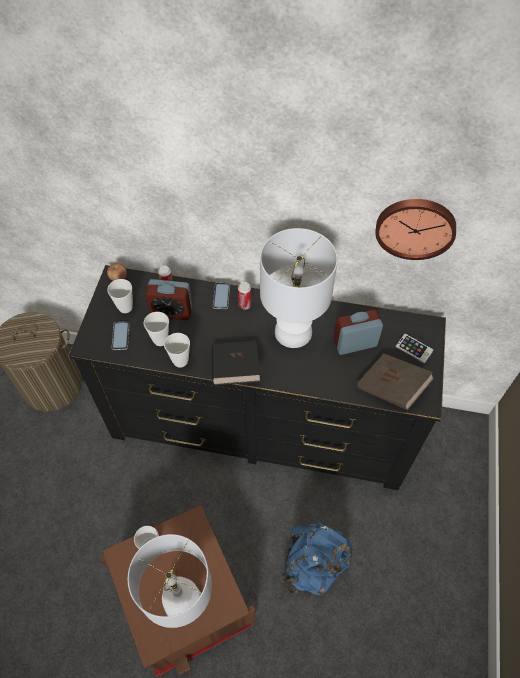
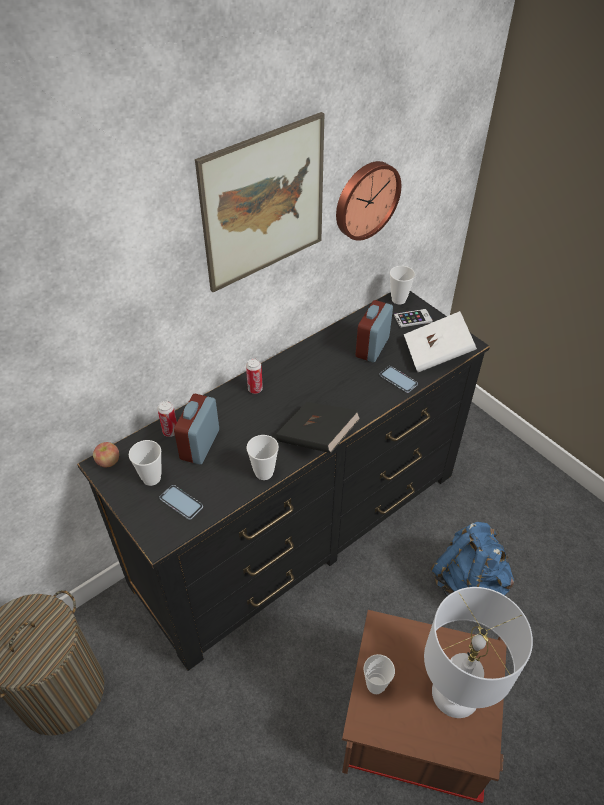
camera: 50 degrees left, 10 degrees down
cup [143,312,169,346] -> cup moved to [390,266,415,304]
alarm clock [145,279,192,320] -> alarm clock turned 150 degrees clockwise [174,394,219,465]
phone [213,283,230,309] -> phone moved to [380,366,418,393]
white table lamp [260,228,338,348] -> none
brown book [357,354,434,410] -> white book [404,311,477,372]
none -> picture [195,112,324,292]

